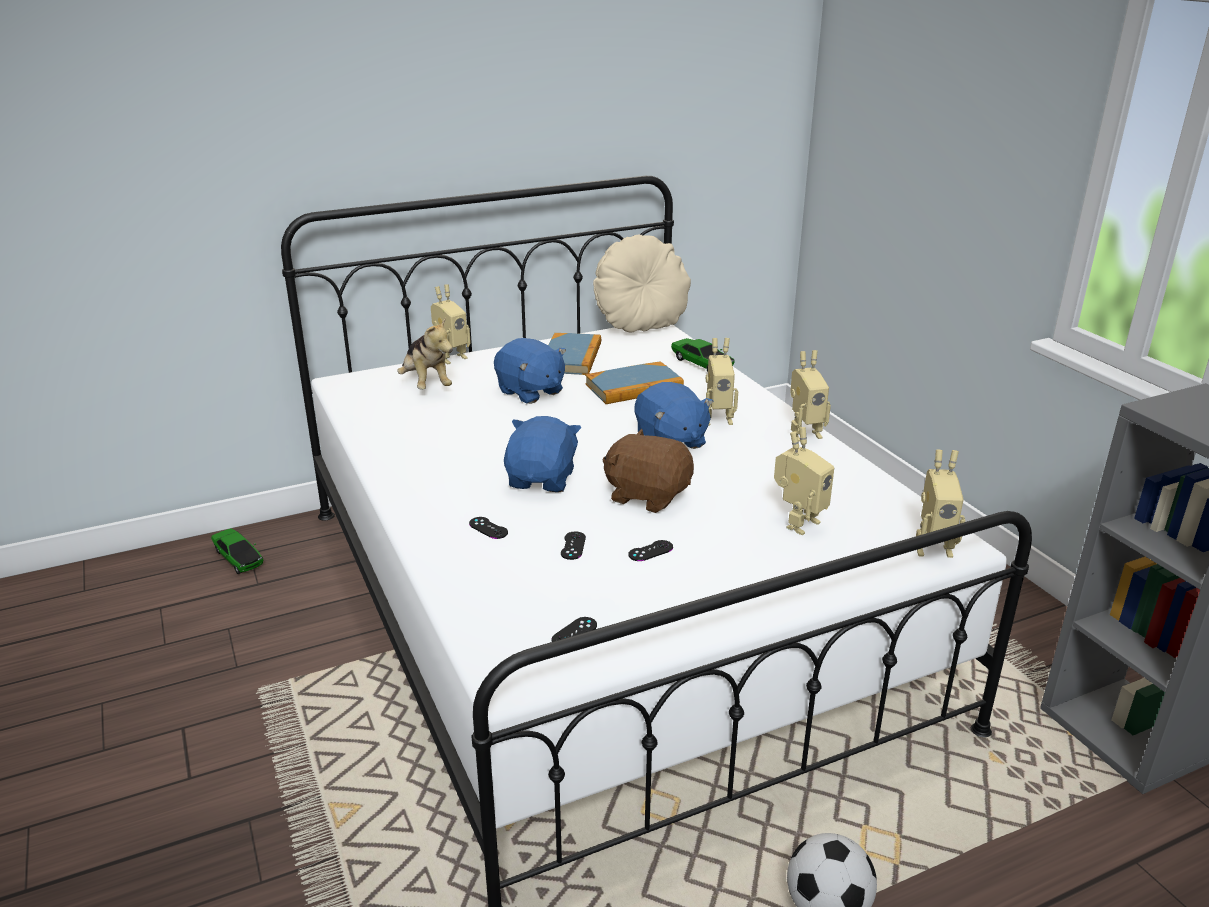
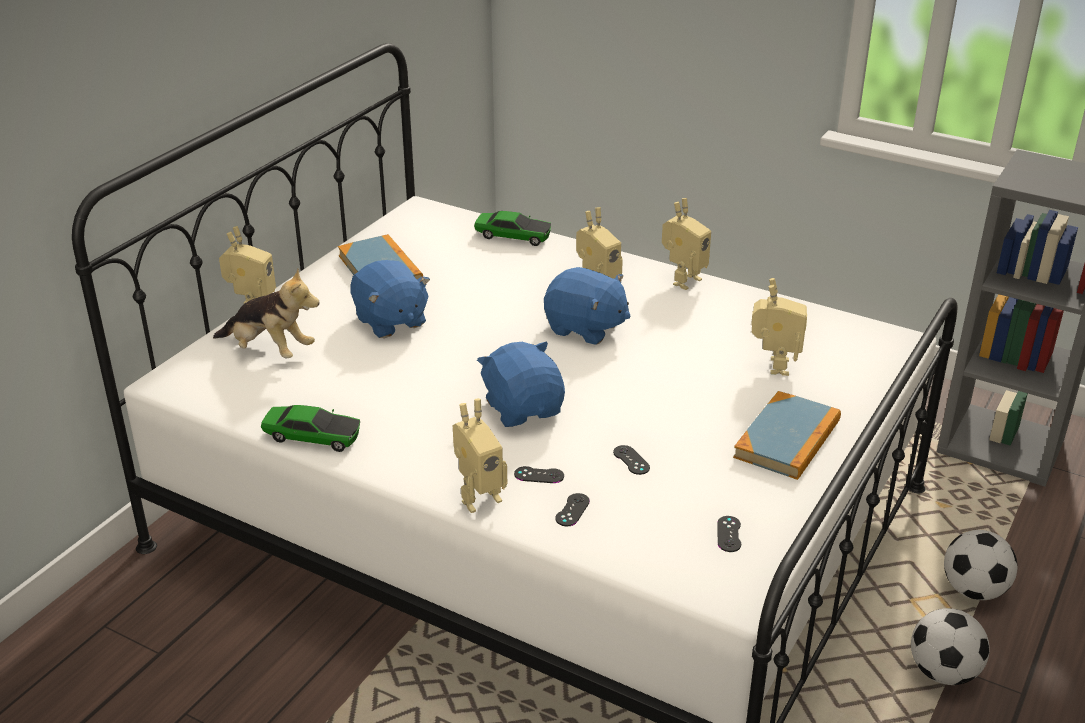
camera: 35 degrees left, 5 degrees up
toy car [211,528,263,574] -> toy car moved to [261,405,360,452]
blue plush toy [494,338,566,404] -> blue plush toy turned 45 degrees clockwise [350,260,430,338]
book [585,361,684,404] -> book moved to [733,391,841,480]
beige pillow [593,235,691,333] -> none
brown plush toy [603,429,694,513] -> none
black game controller [628,540,673,561] -> black game controller moved to [555,493,590,526]
toy robot [916,450,965,558] -> toy robot moved to [453,399,507,513]
none -> football [944,530,1018,600]

